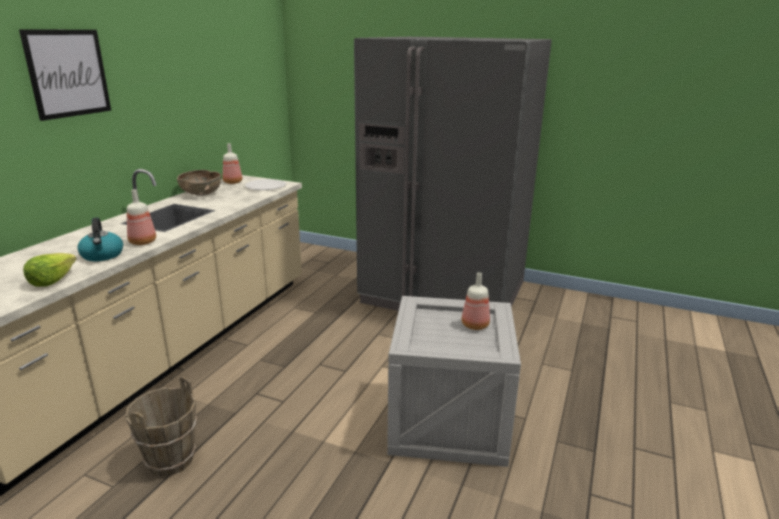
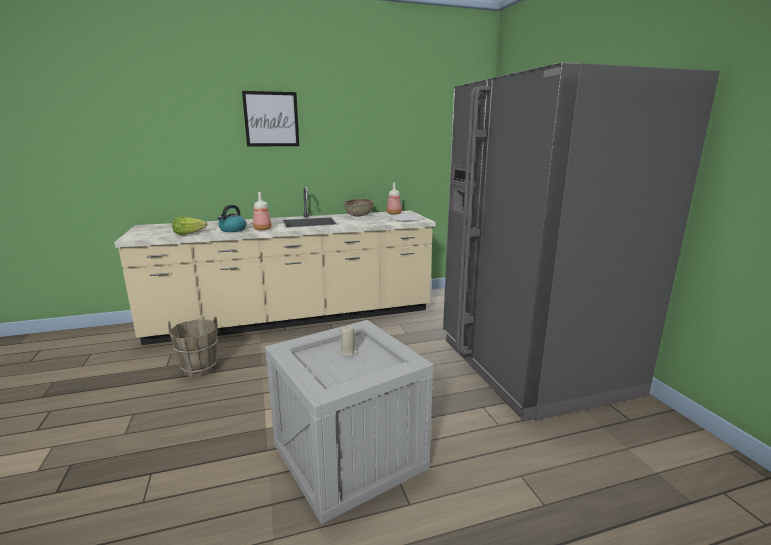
camera: 50 degrees right, 5 degrees down
bottle [461,272,490,330] -> none
none -> beige candle [339,325,358,356]

